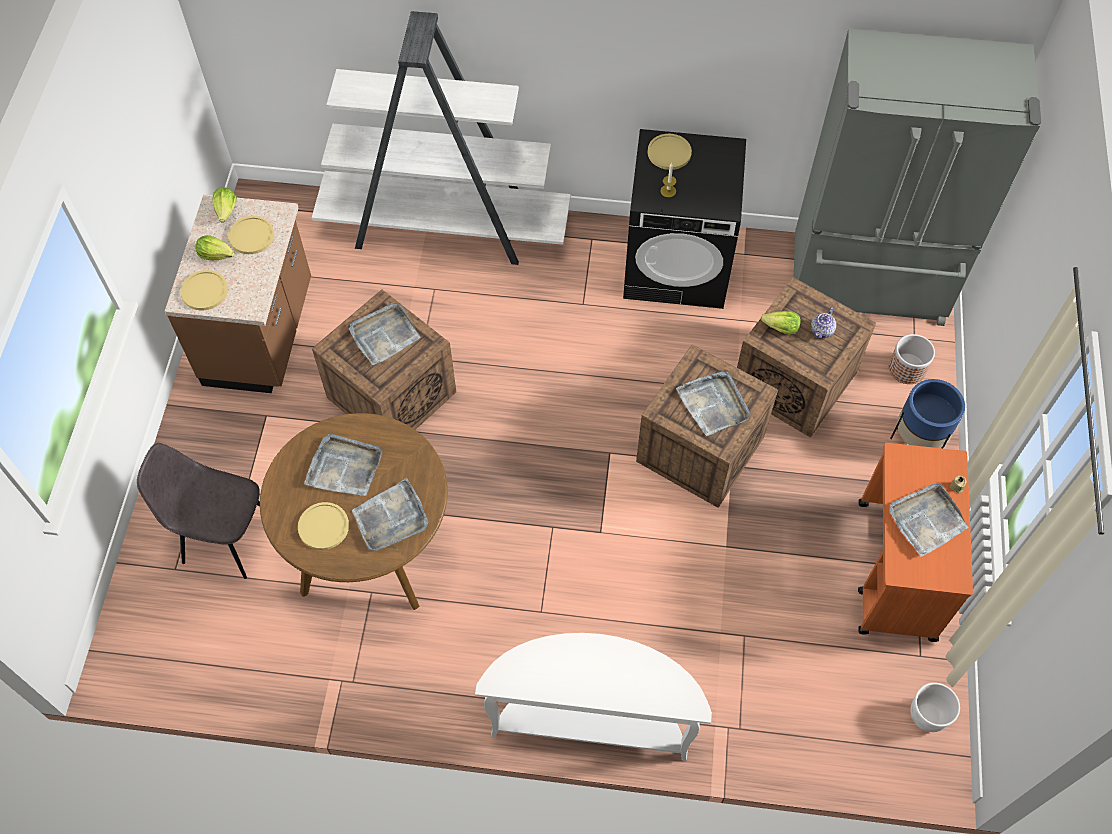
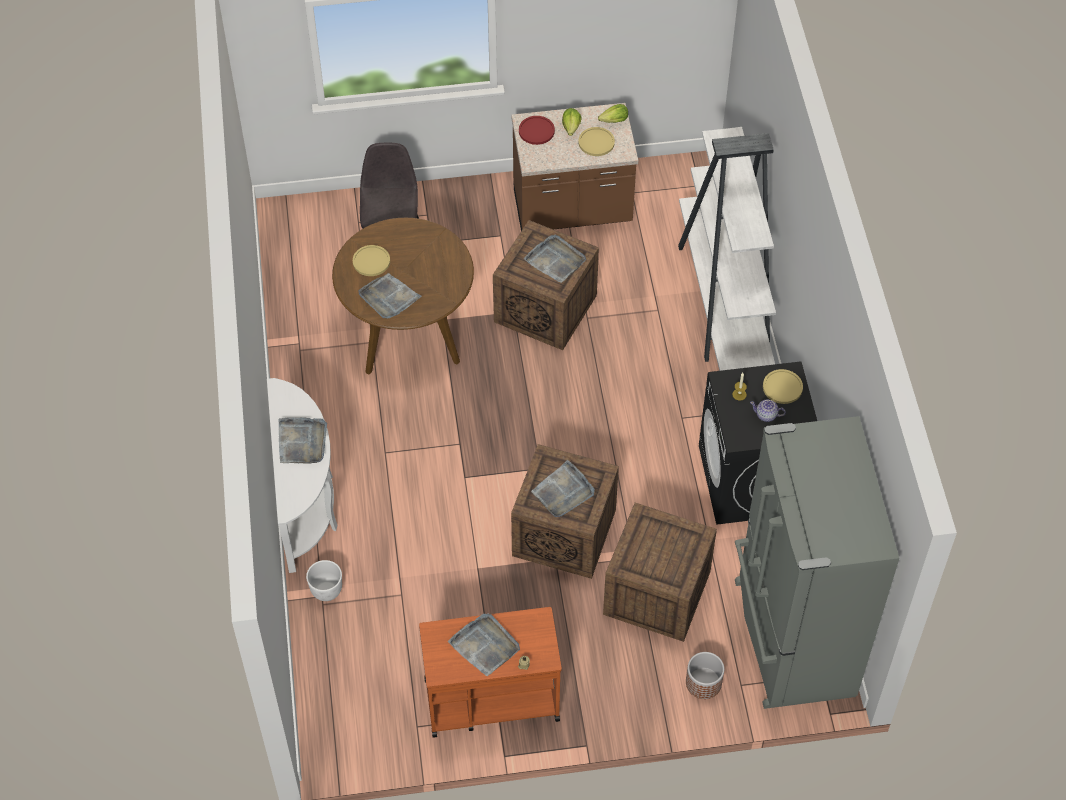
camera: 75 degrees right, 5 degrees down
yellow plate [180,270,228,310] -> red plate [519,116,555,145]
grey tray [304,434,383,496] -> grey tray moved to [279,417,327,464]
lettuce [761,311,801,335] -> none
teapot [811,307,836,339] -> teapot moved to [750,399,786,422]
blue planter [890,379,965,449] -> none
white planter [910,683,960,732] -> white planter moved to [306,560,342,601]

